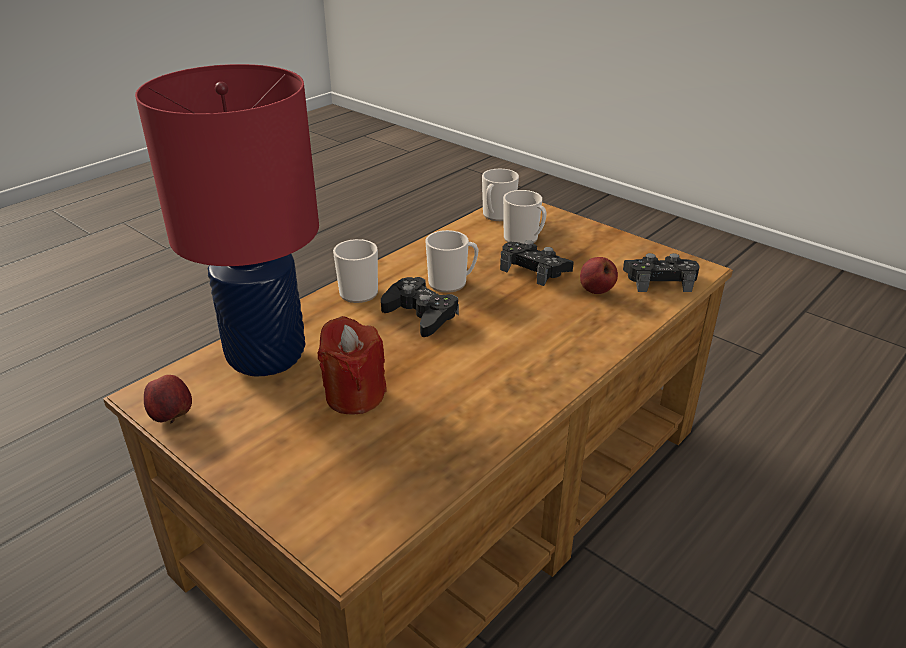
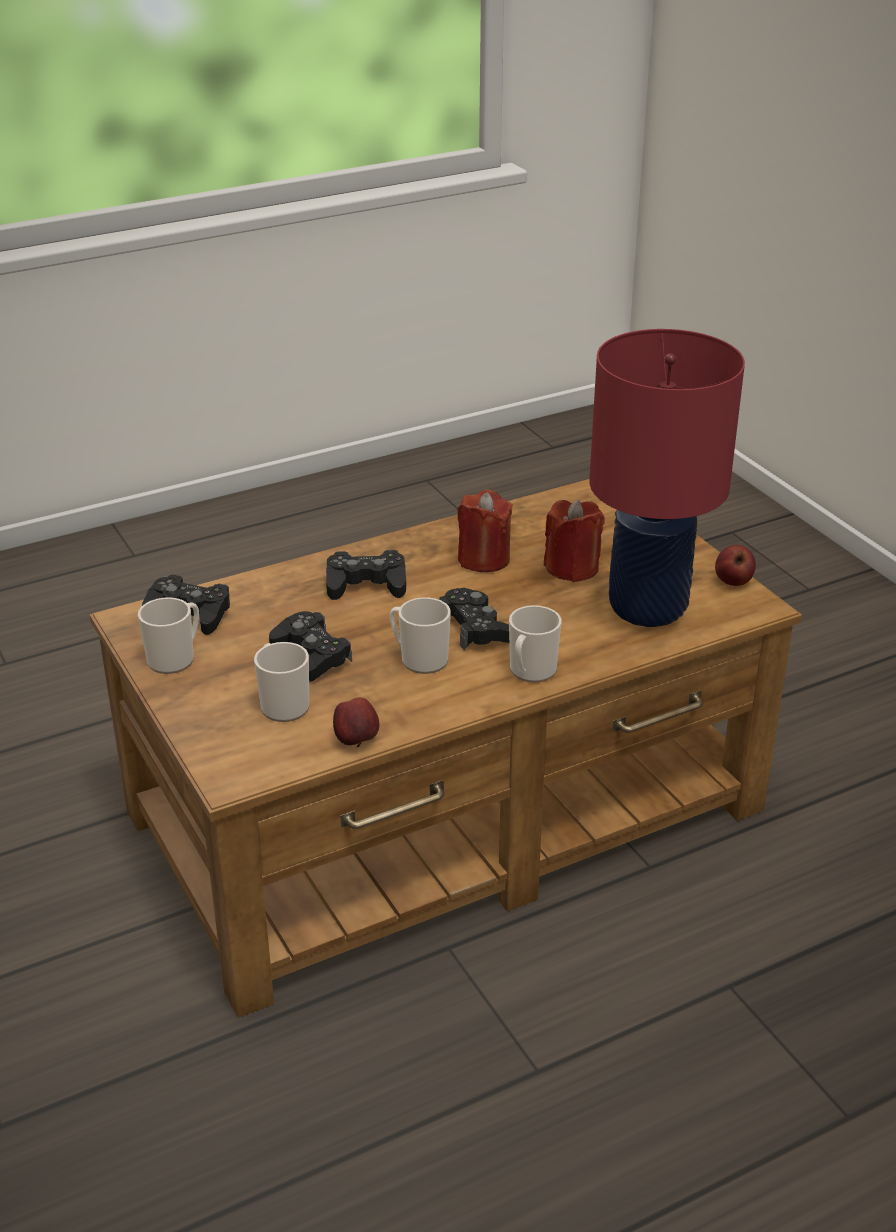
camera: 160 degrees left, 0 degrees up
mug [482,169,519,221] -> mug moved to [138,597,199,674]
apple [580,257,618,294] -> apple moved to [333,697,379,747]
none -> black game controller [326,550,406,600]
none -> red candle [458,490,513,572]

